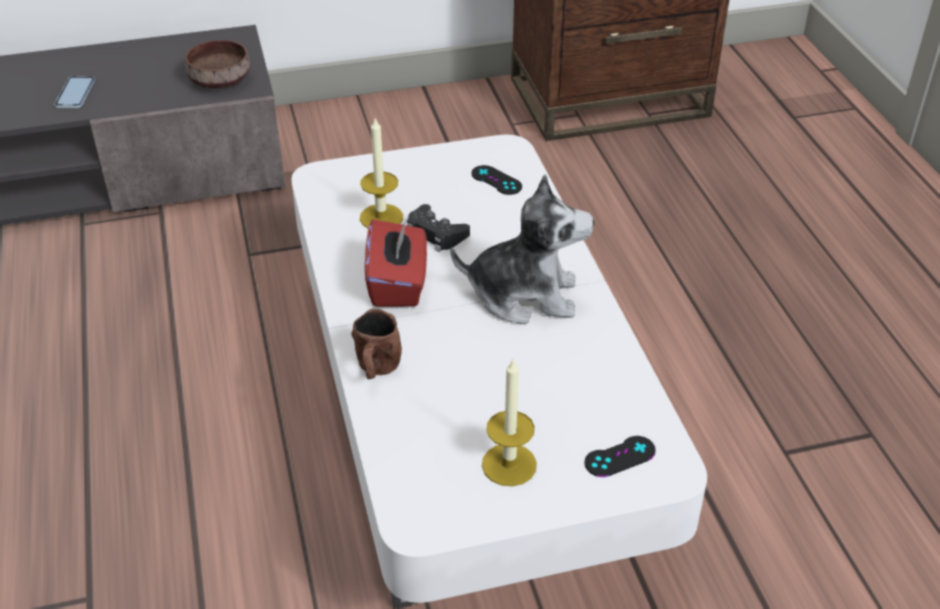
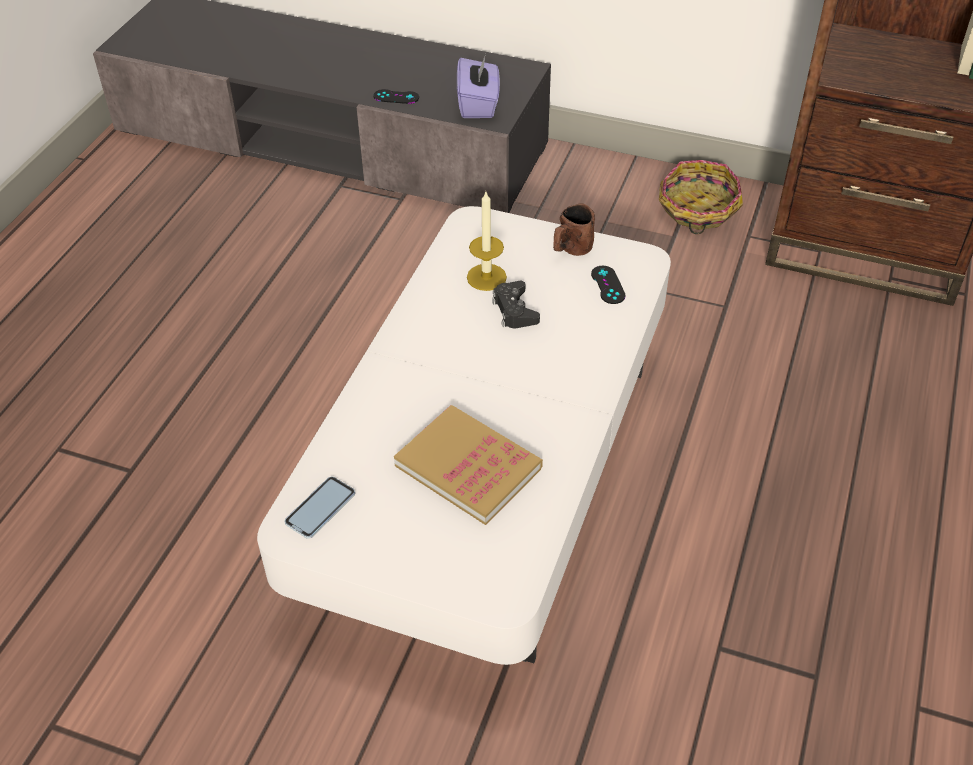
camera: 35 degrees right, 5 degrees up
phone [54,76,95,108] -> phone moved to [285,477,355,539]
brown bowl [185,40,250,88] -> purple tissue box [457,54,500,118]
brown mug [352,309,402,379] -> brown mug moved to [553,203,595,256]
red tissue box [365,218,427,307] -> none
plush toy [451,175,594,324] -> none
candle [482,360,537,486] -> none
black game controller [584,436,656,477] -> black game controller moved to [373,89,419,104]
none -> book [394,405,543,525]
none -> basket [659,160,743,234]

